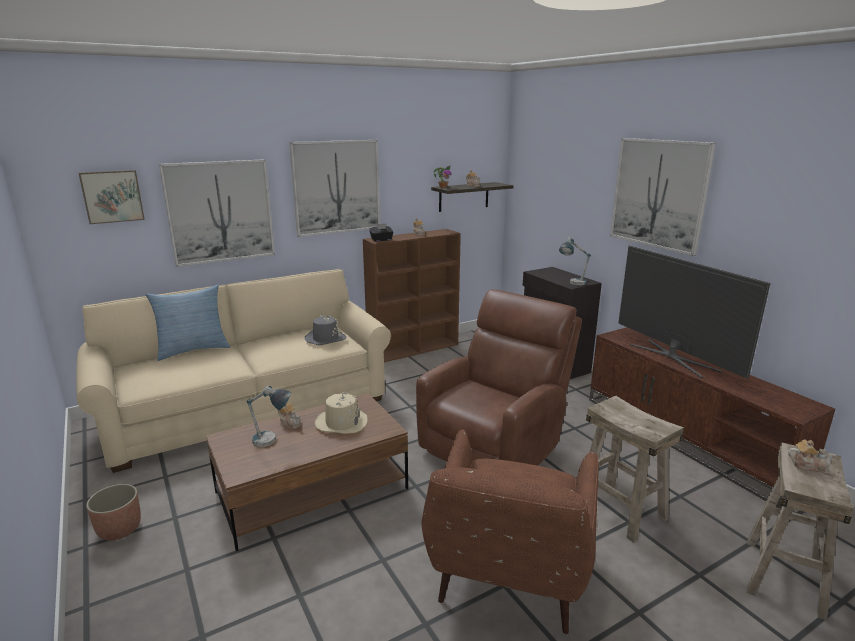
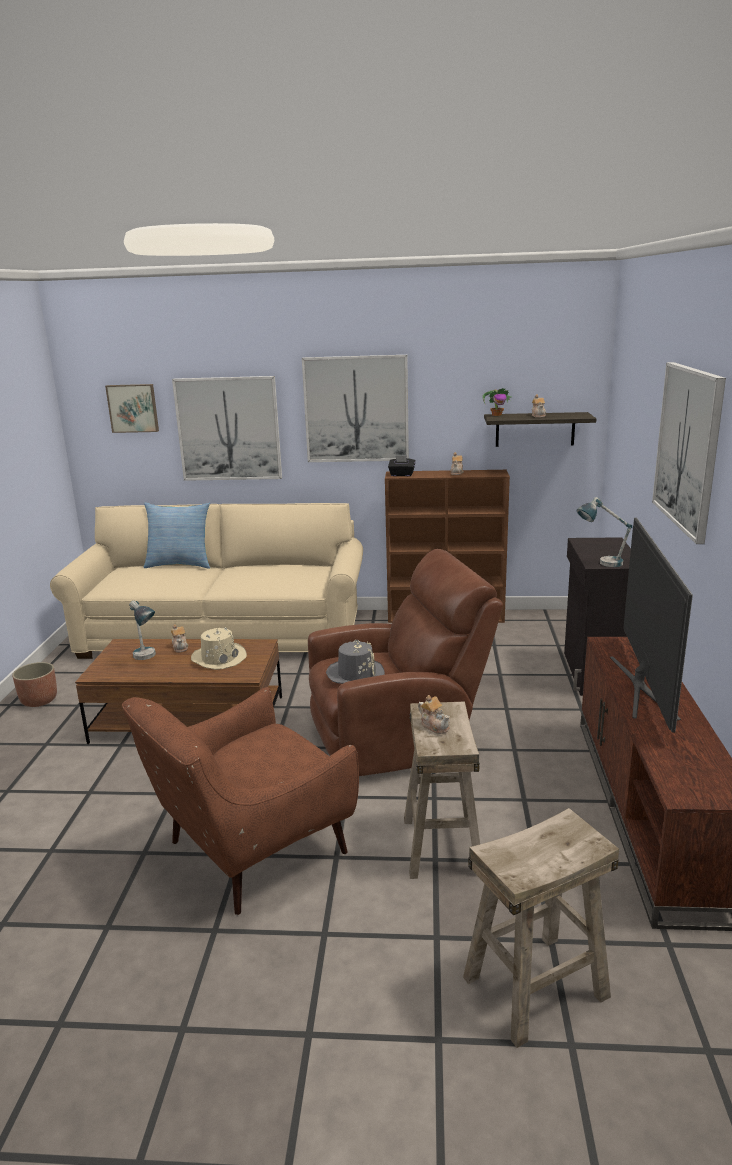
camera: 35 degrees right, 0 degrees up
grey hat [305,315,347,345] -> grey hat moved to [326,639,385,684]
teapot [788,439,836,472] -> teapot moved to [418,695,450,734]

